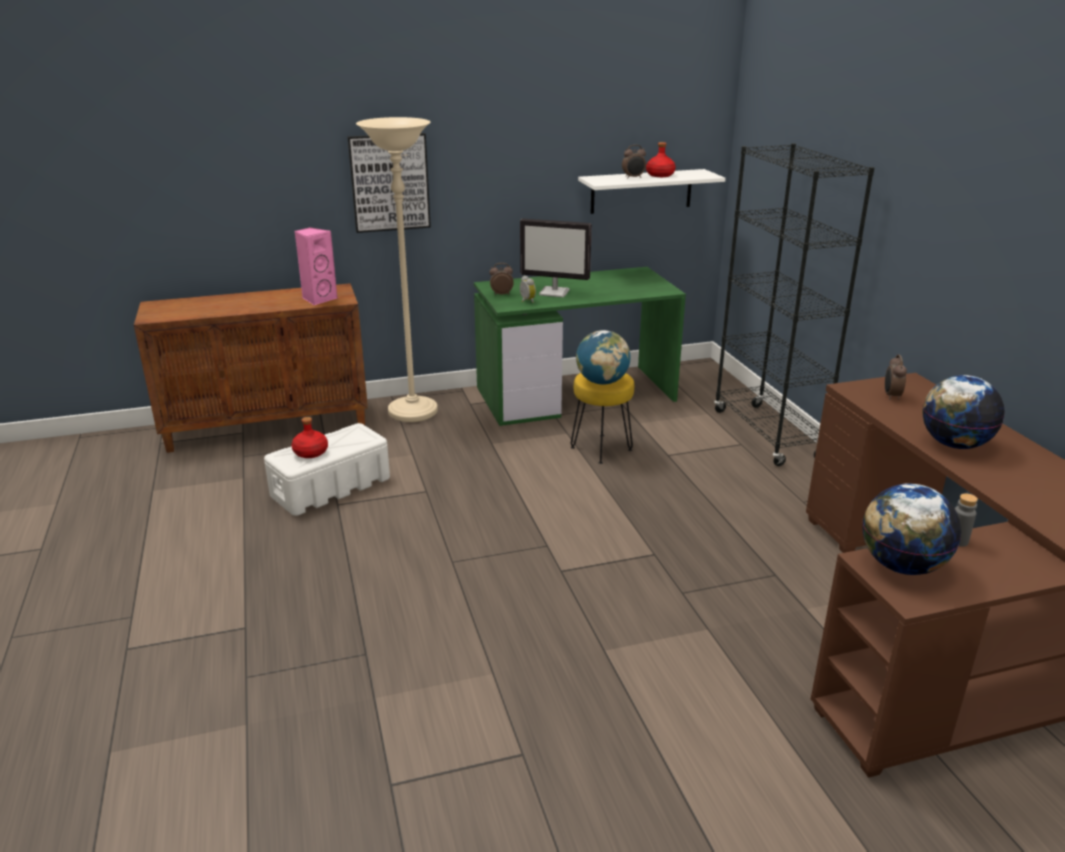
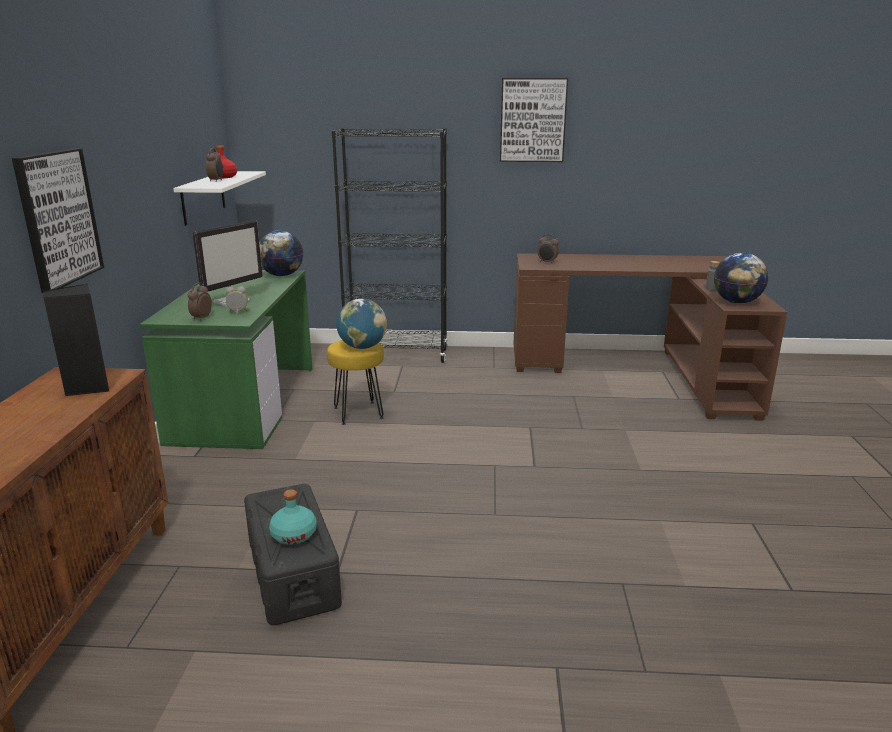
camera: 70 degrees left, 5 degrees down
white storage box [264,423,390,516] -> black storage box [244,484,342,625]
red bottle [291,417,328,458] -> turquoise bottle [269,489,317,544]
pink speaker [294,227,338,306] -> black speaker [43,284,109,396]
beige floor lamp [356,117,438,422] -> none
globe [922,375,1005,449] -> globe moved to [259,230,303,276]
none -> picture [500,78,568,162]

